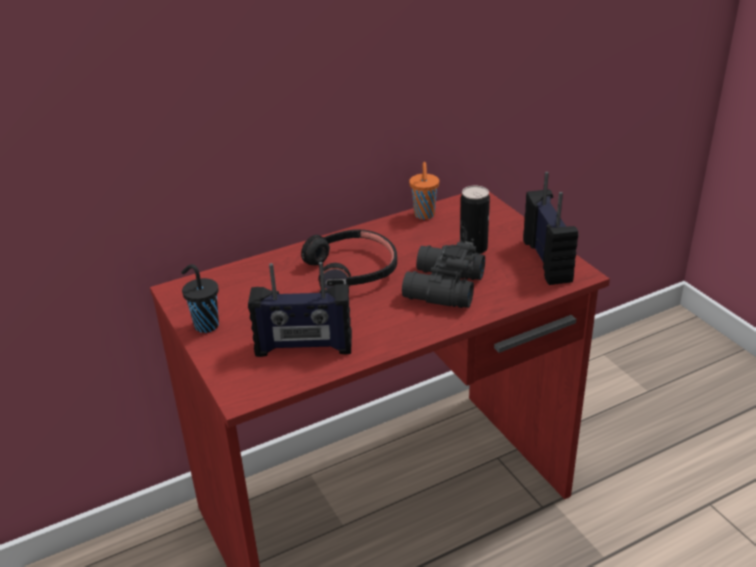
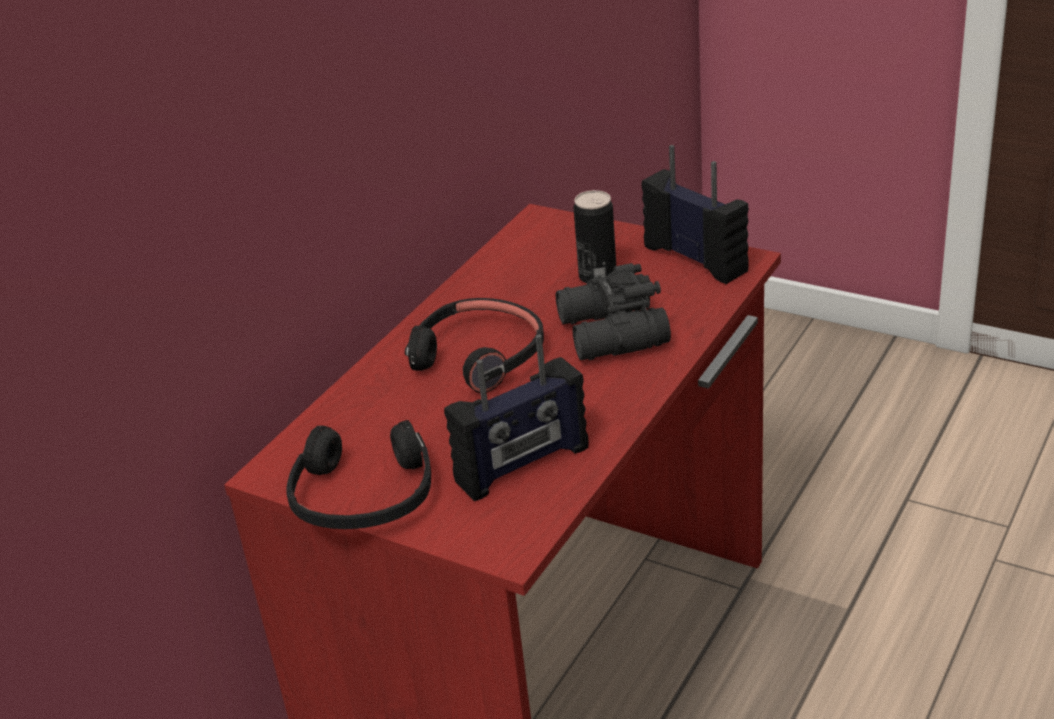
camera: 30 degrees left, 0 degrees up
black cup [182,264,219,333] -> black headphones [286,420,431,529]
orange cup [409,162,439,220] -> none

